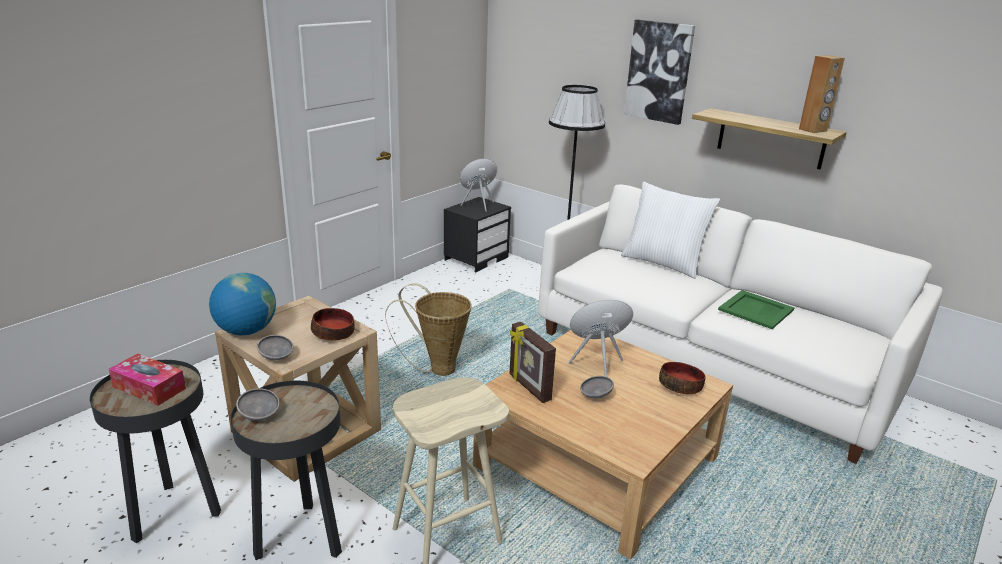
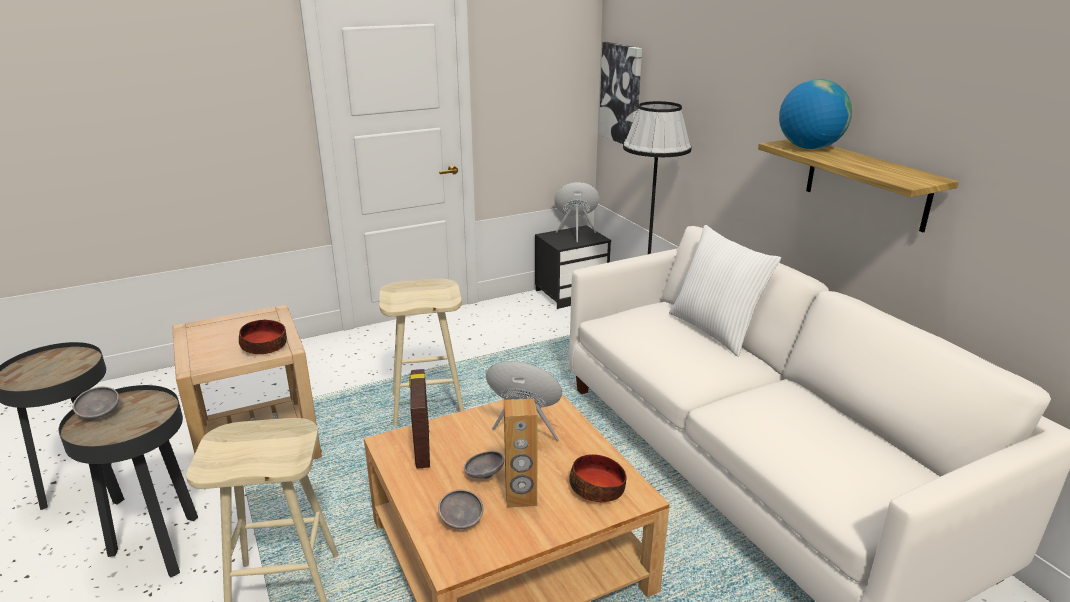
camera: 25 degrees right, 0 degrees up
tissue box [109,354,186,406] -> none
globe [209,273,276,335] -> globe moved to [779,79,852,149]
grey bowl [257,335,294,360] -> grey bowl moved to [438,490,483,529]
basket [385,284,472,376] -> beige stool [379,279,464,426]
picture [624,19,695,125] -> picture moved to [599,42,642,144]
green tray [718,290,794,329] -> none
brown speaker [799,55,845,133] -> brown speaker moved to [504,398,537,508]

